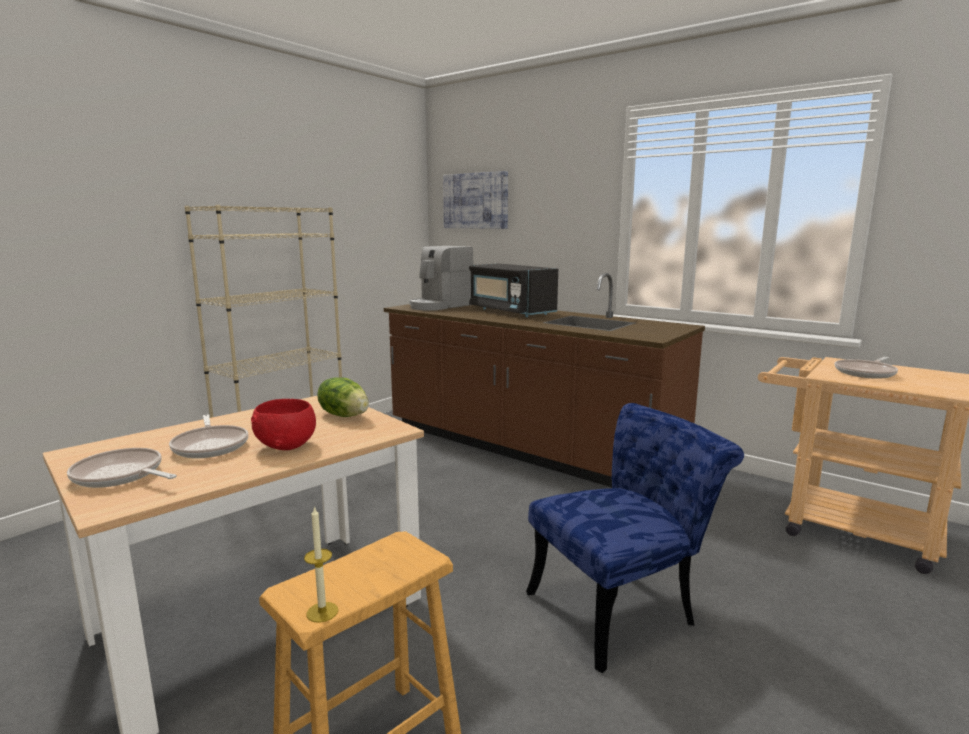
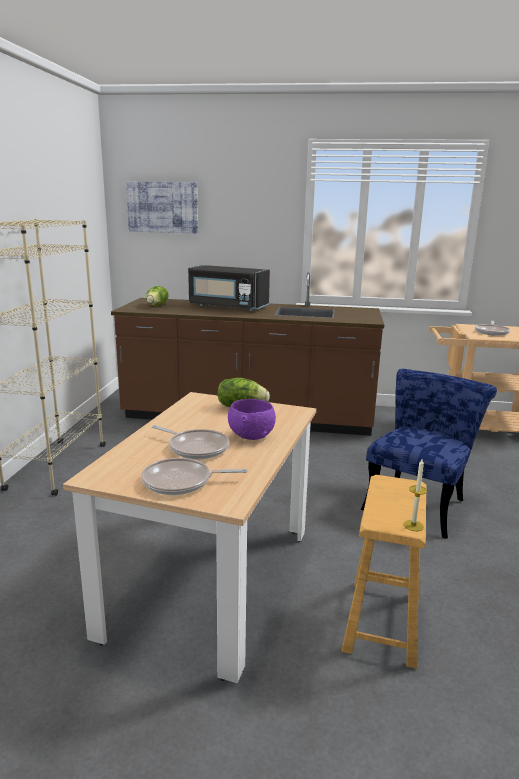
camera: 30 degrees left, 5 degrees up
red bowl [251,399,316,450] -> purple bowl [228,399,276,440]
coffee machine [409,246,473,310] -> lettuce [146,286,169,306]

